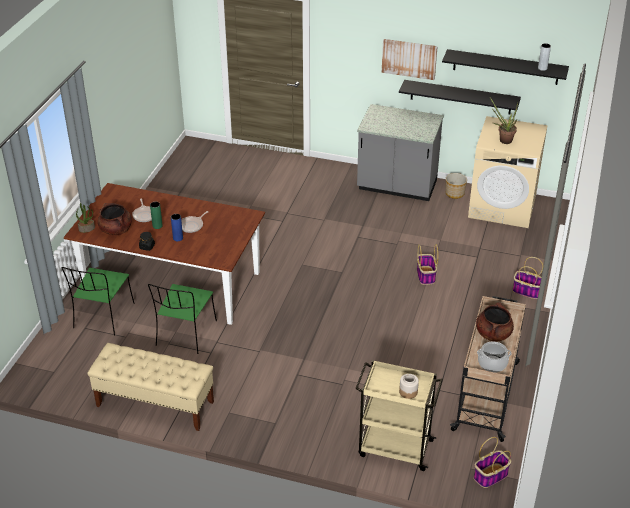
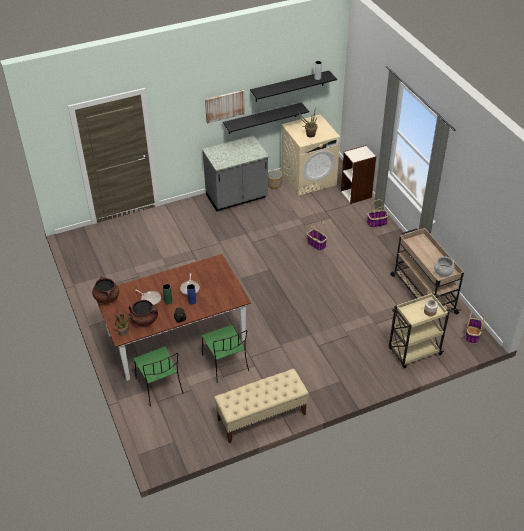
camera: 40 degrees left, 5 degrees up
brown cooking pot [476,302,514,341] -> brown cooking pot moved to [92,276,119,304]
none -> bookcase [341,145,376,204]

